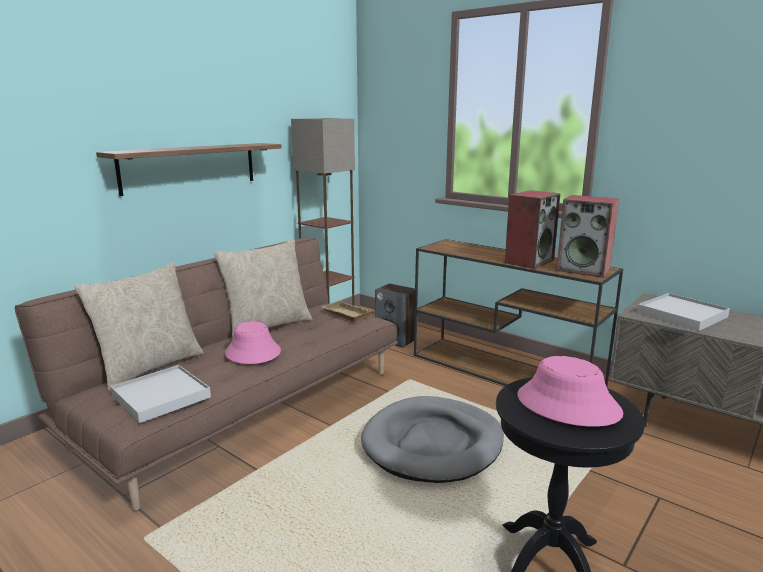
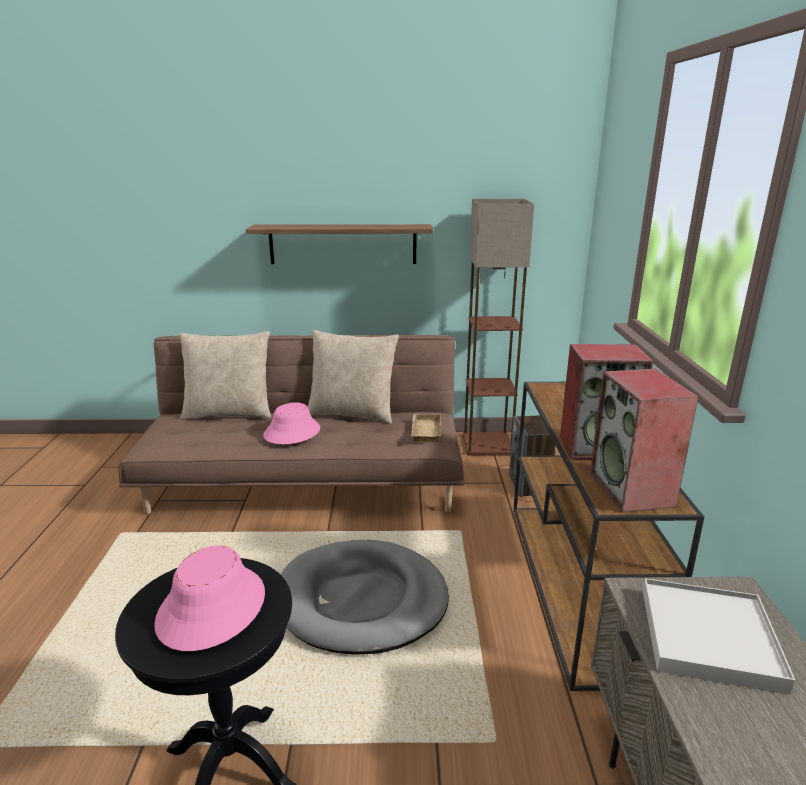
camera: 50 degrees right, 5 degrees up
white tray [110,365,211,423] -> none

